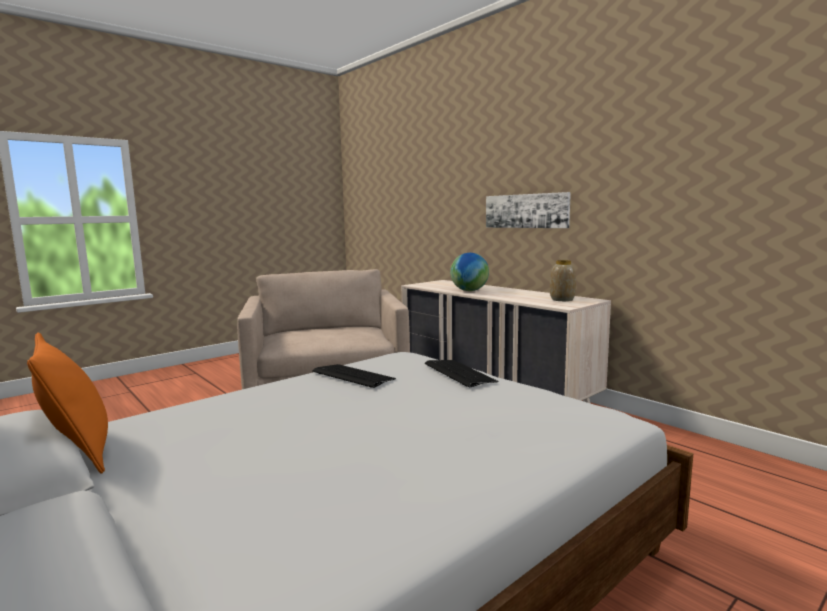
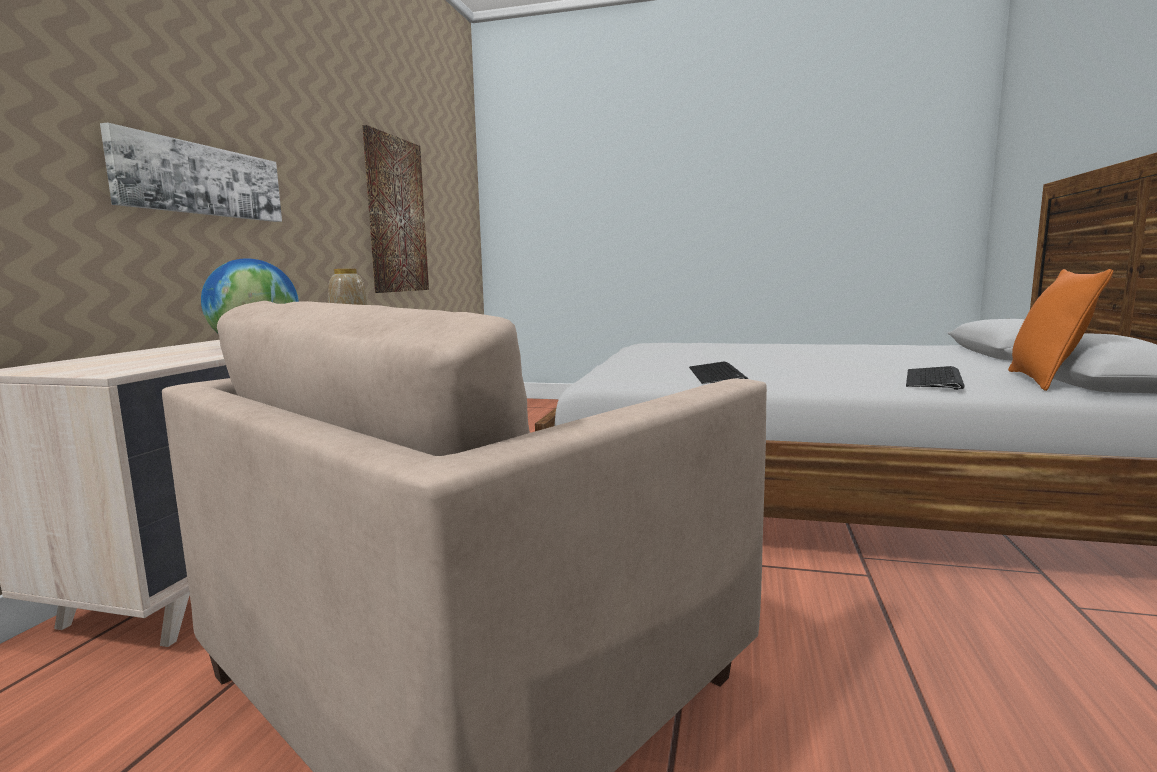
camera: 125 degrees left, 0 degrees up
keyboard [425,360,498,388] -> keyboard moved to [906,366,965,390]
none -> picture [363,125,429,293]

